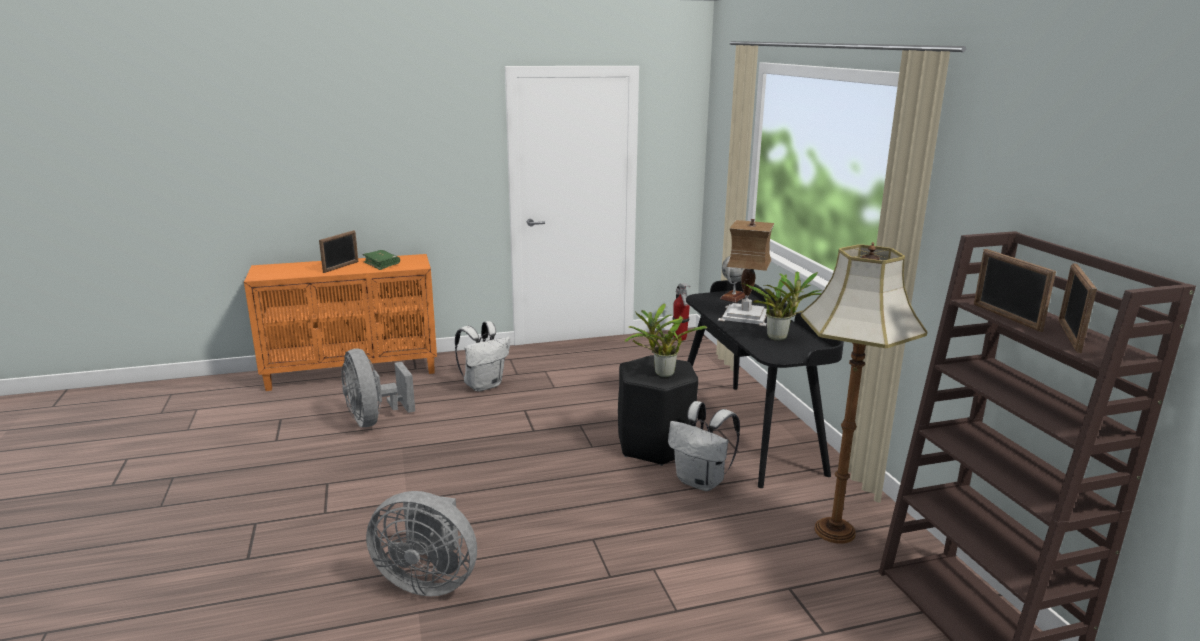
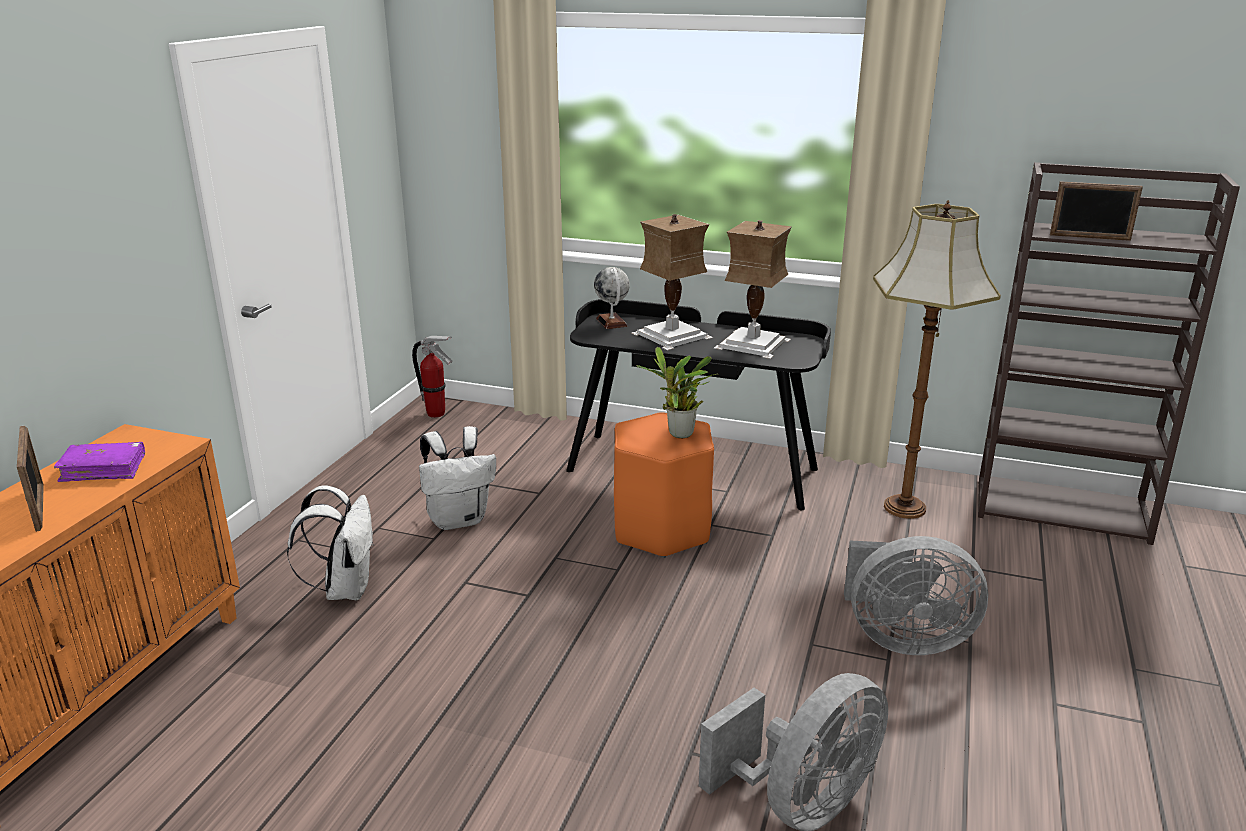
camera: 55 degrees left, 5 degrees up
grey fan [342,349,415,427] -> grey fan moved to [844,536,988,655]
green book [363,250,400,270] -> purple book [54,442,145,482]
black stool [618,355,698,466] -> orange stool [614,412,714,558]
white backpack [668,401,740,491] -> white backpack moved to [419,426,496,530]
potted plant [741,271,822,341] -> table lamp [714,220,792,359]
picture frame [1058,263,1097,353] -> none

